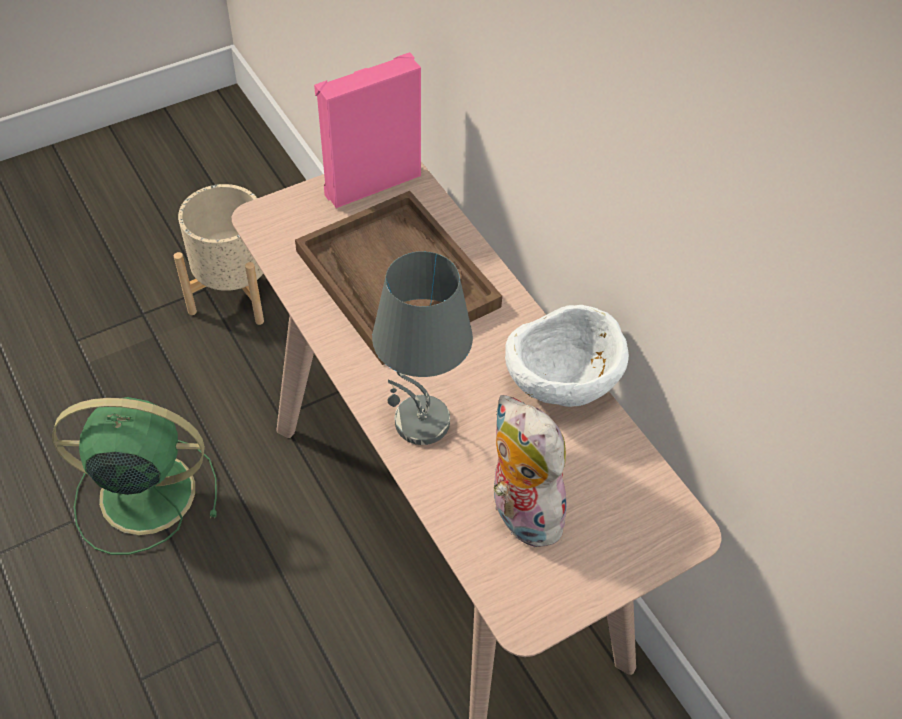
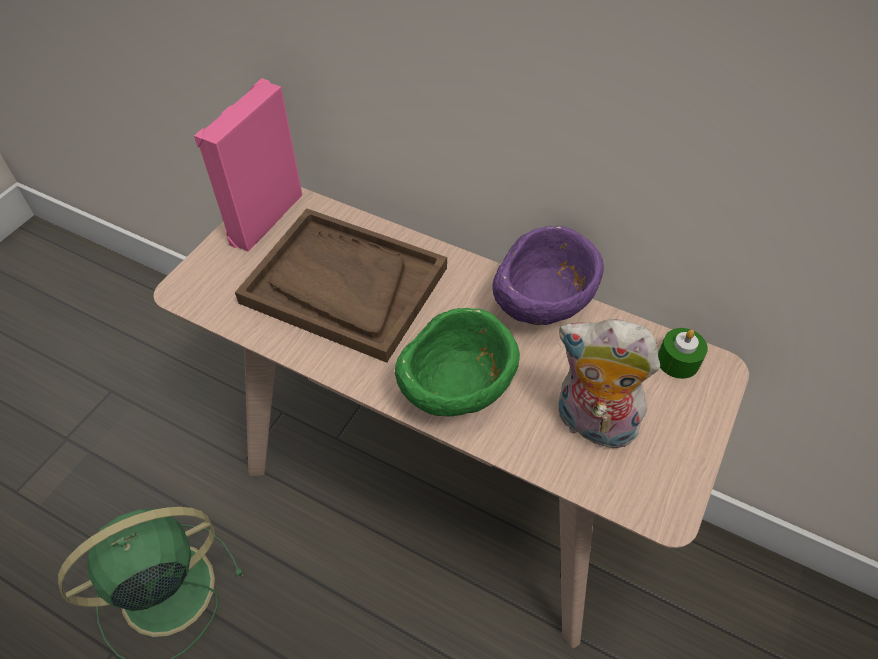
camera: 30 degrees left, 0 degrees up
beige planter [174,184,264,325] -> none
grey table lamp [372,251,473,445] -> green bowl [395,308,520,417]
white bowl [505,305,629,407] -> purple bowl [492,226,604,325]
none -> green candle [658,328,708,379]

